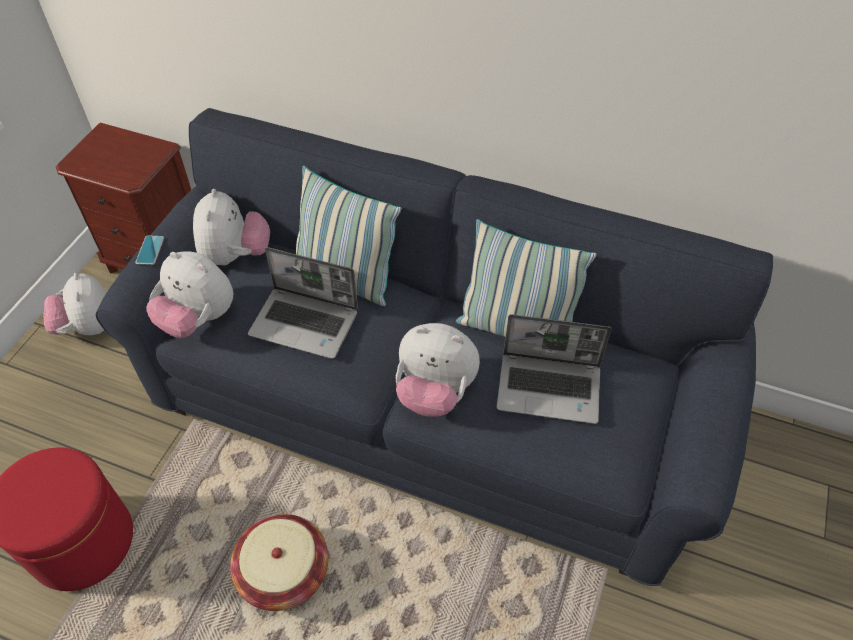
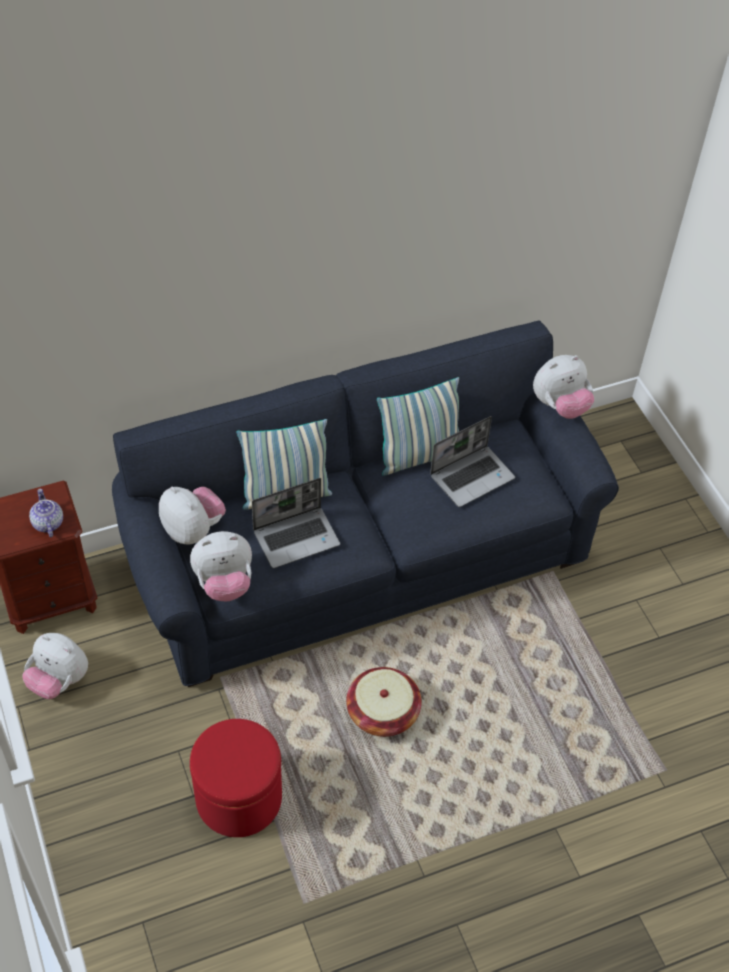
camera: 45 degrees left, 0 degrees up
phone [136,235,164,265] -> none
plush toy [396,323,480,417] -> plush toy moved to [533,355,594,419]
none -> teapot [29,489,63,537]

